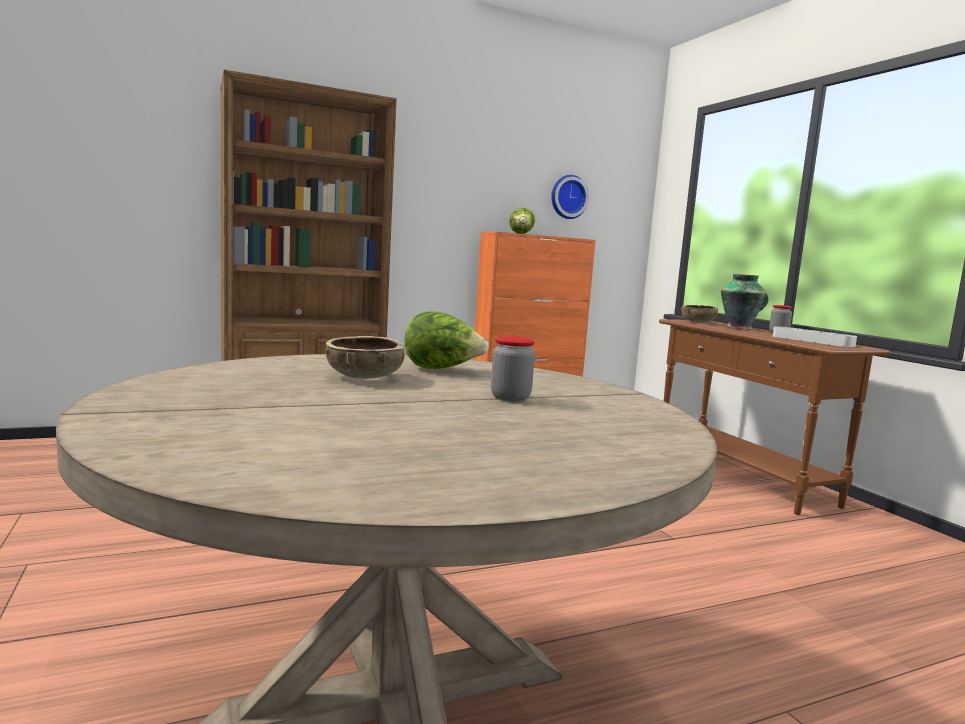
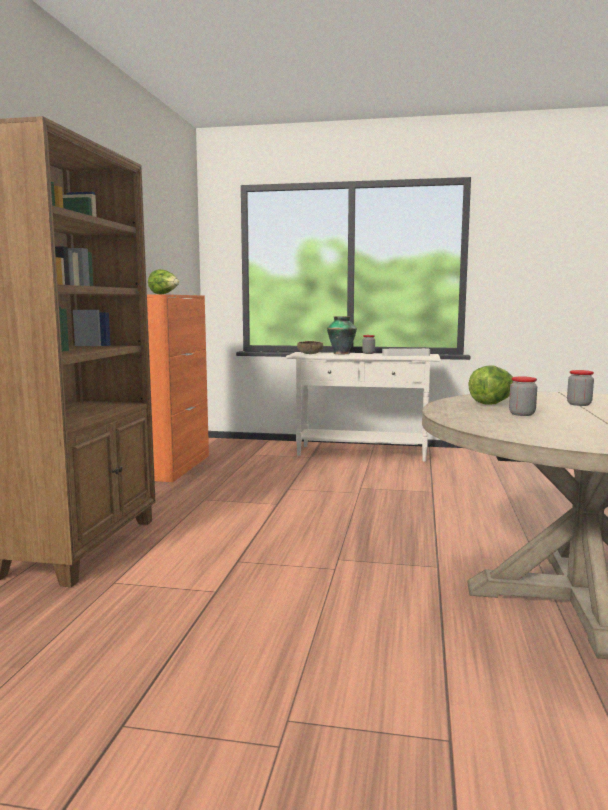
camera: 55 degrees left, 0 degrees up
brown bowl [325,336,405,379] -> jar [509,376,537,416]
wall clock [551,175,589,219] -> none
brown console table [659,319,890,515] -> white console table [286,352,441,462]

